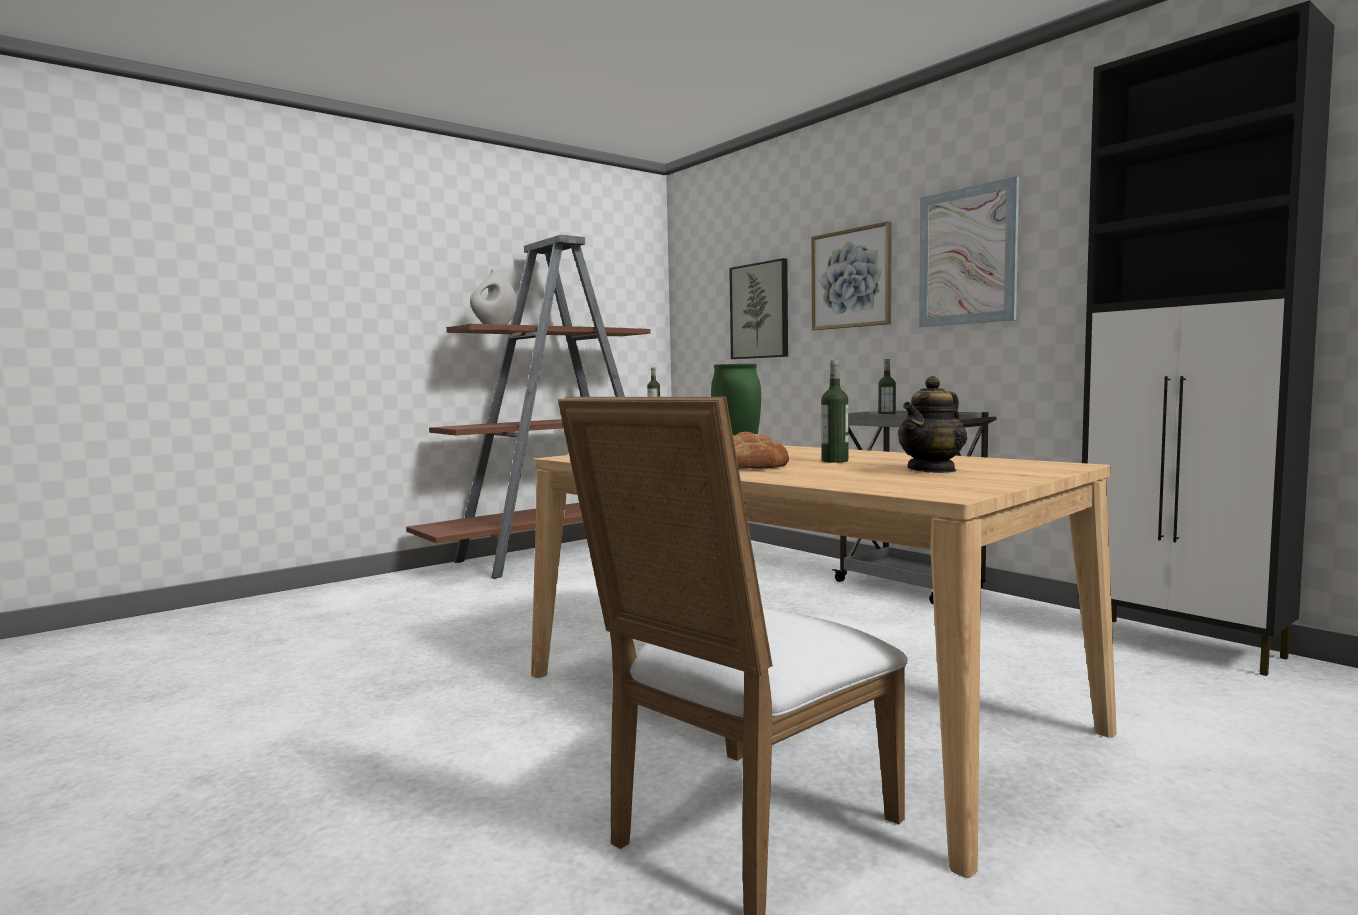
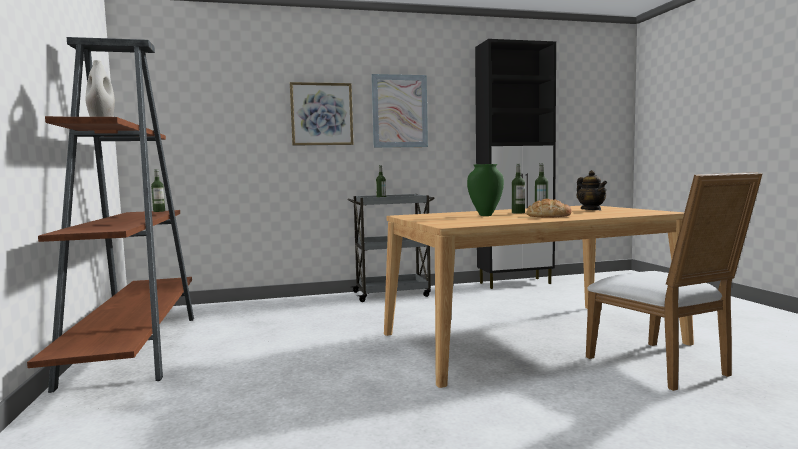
camera: 65 degrees left, 0 degrees up
picture [729,258,788,359] -> none
none -> bottle [512,164,525,214]

